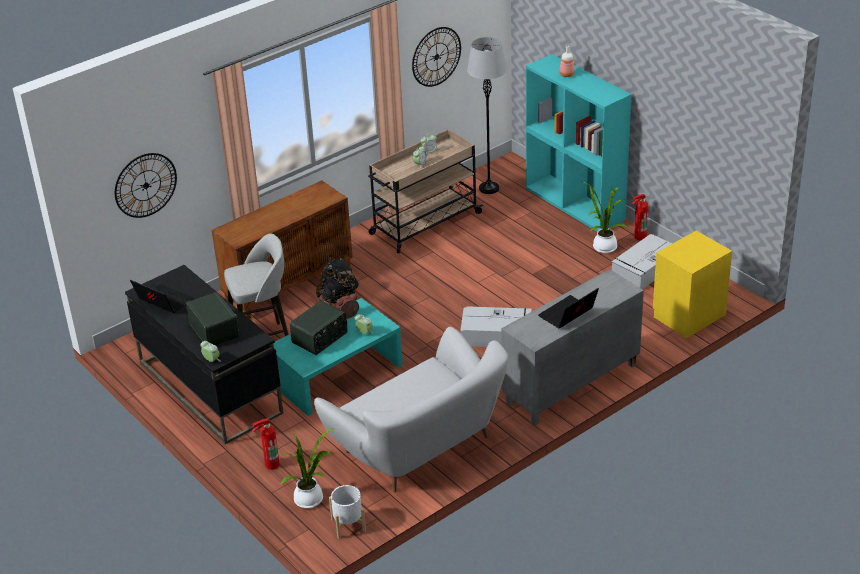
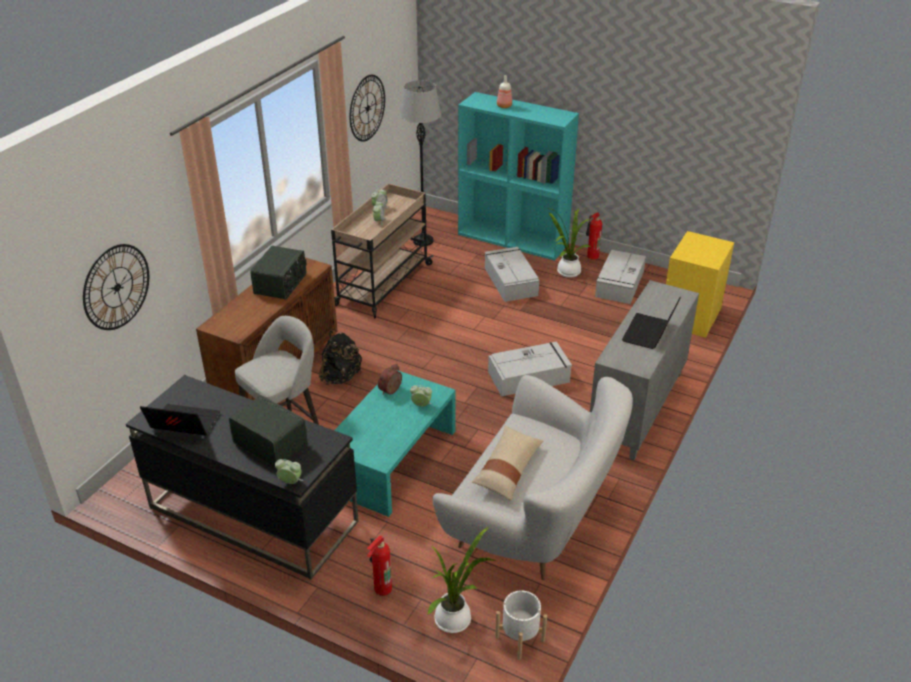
camera: 25 degrees left, 0 degrees up
radio [290,300,348,355] -> radio moved to [250,246,307,299]
none -> beige pillow [471,425,543,501]
none -> grey storage box [485,247,539,302]

